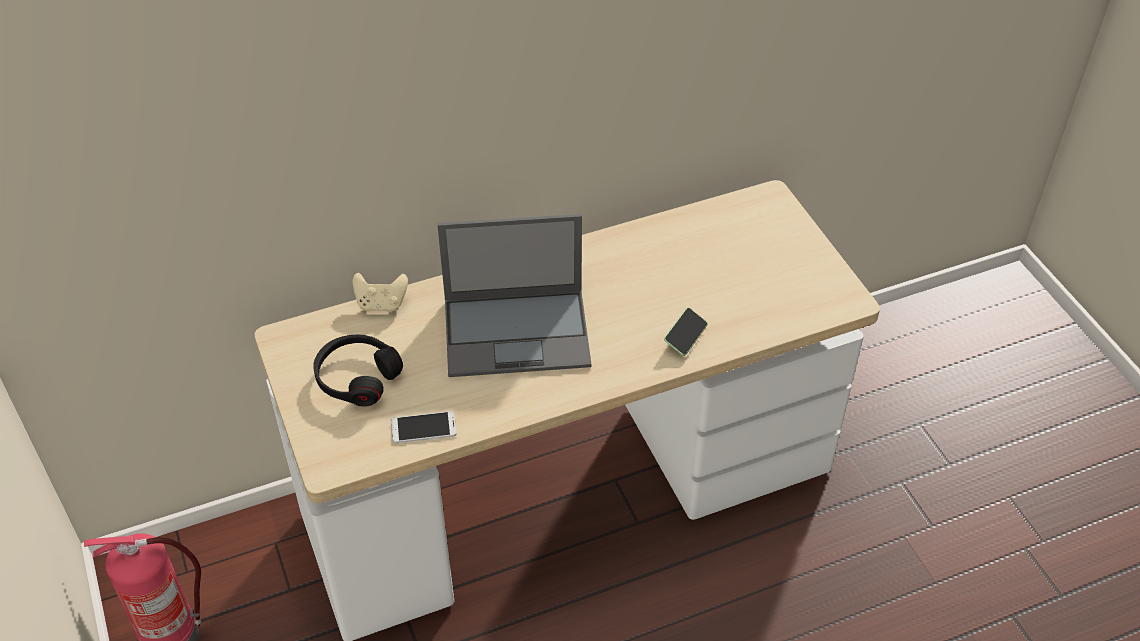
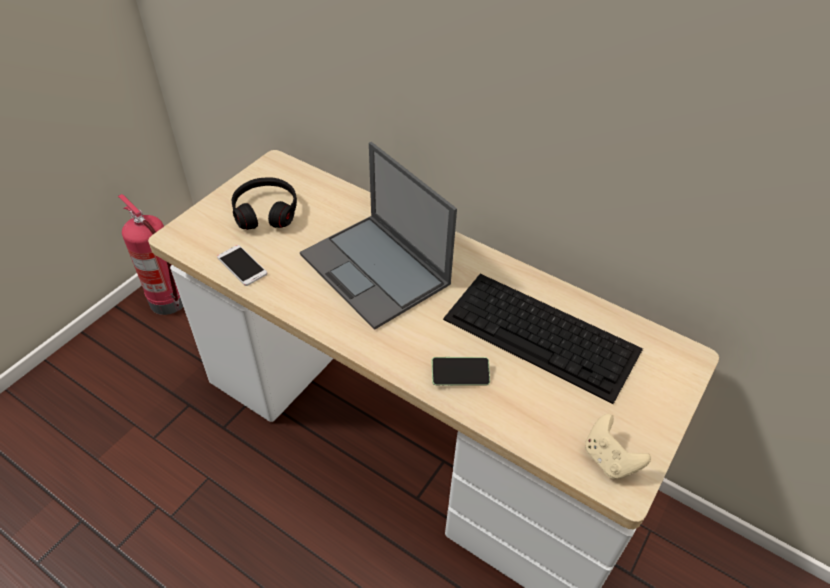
camera: 55 degrees right, 0 degrees up
beige game controller [352,273,408,312] -> beige game controller moved to [585,414,651,479]
none -> keyboard [443,274,643,404]

